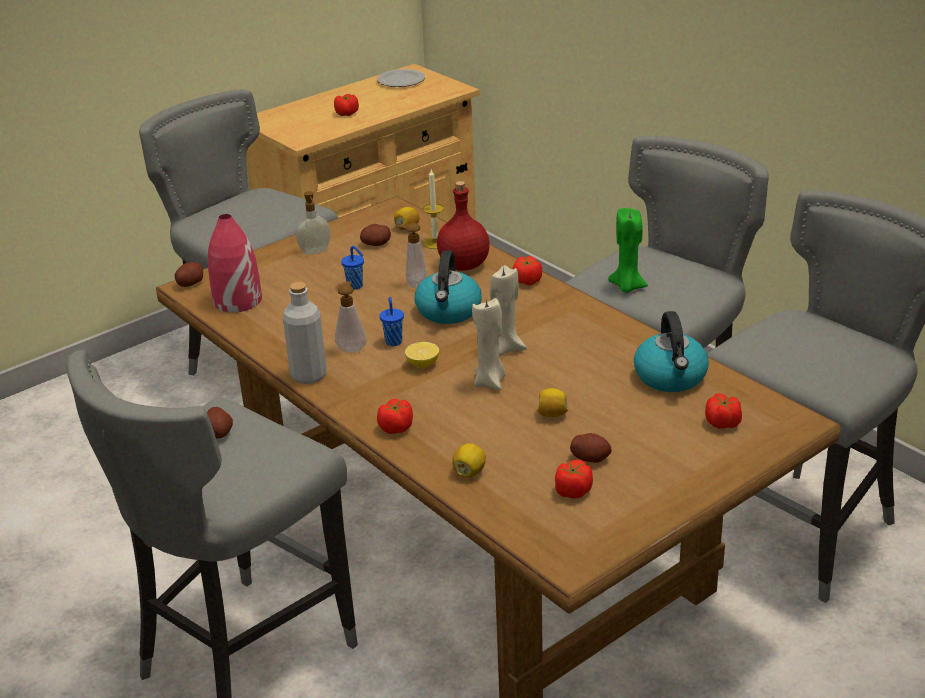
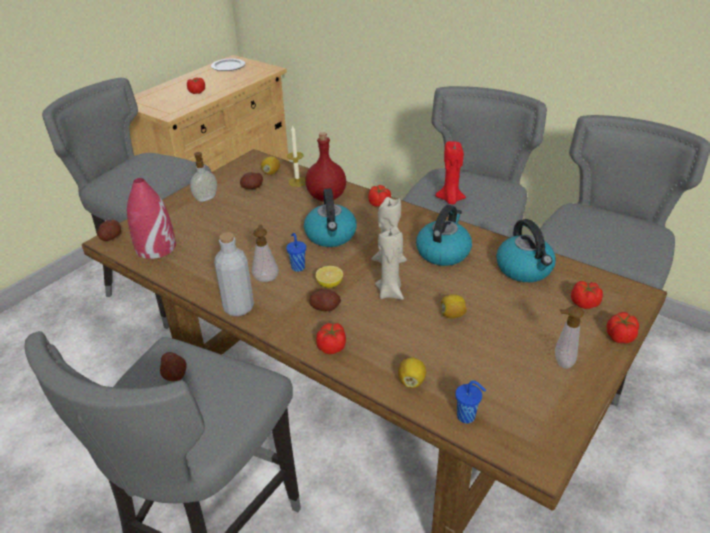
camera: 15 degrees left, 5 degrees up
blue cup [341,246,364,290] -> blue cup moved to [455,380,486,423]
soap dispenser [399,223,427,288] -> soap dispenser moved to [555,306,584,369]
tomato [555,460,593,499] -> tomato moved to [607,312,639,343]
potato [570,433,612,463] -> potato moved to [309,289,341,311]
green candle [608,208,648,293] -> red candle [435,141,466,204]
none -> kettle [416,205,472,266]

